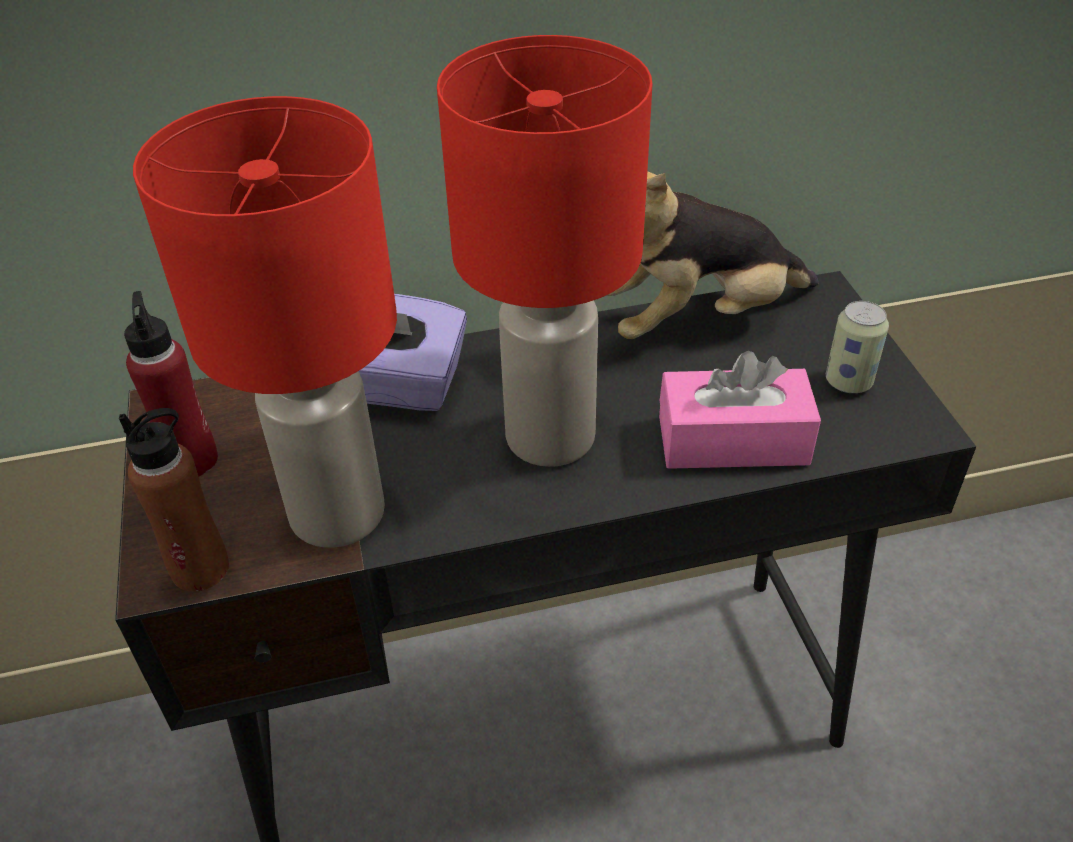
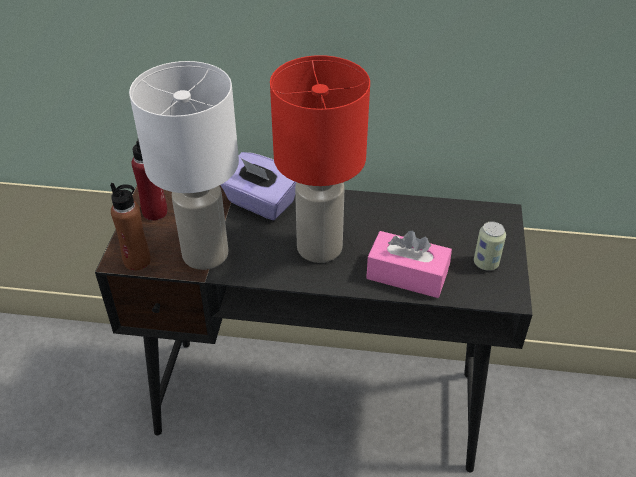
camera: 20 degrees right, 0 degrees up
red table lamp [133,96,397,548] -> white table lamp [129,61,239,270]
plush toy [607,171,819,339] -> none

